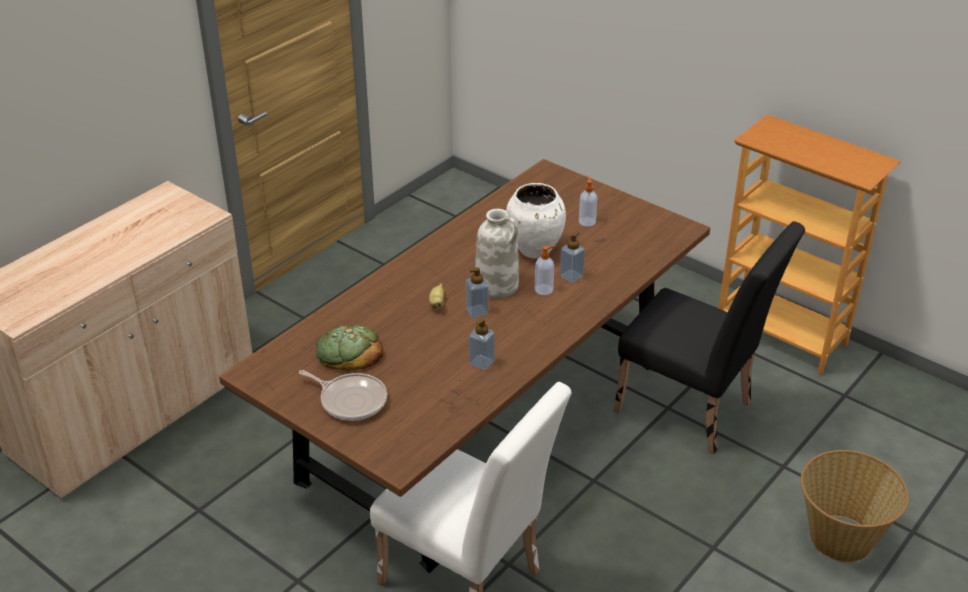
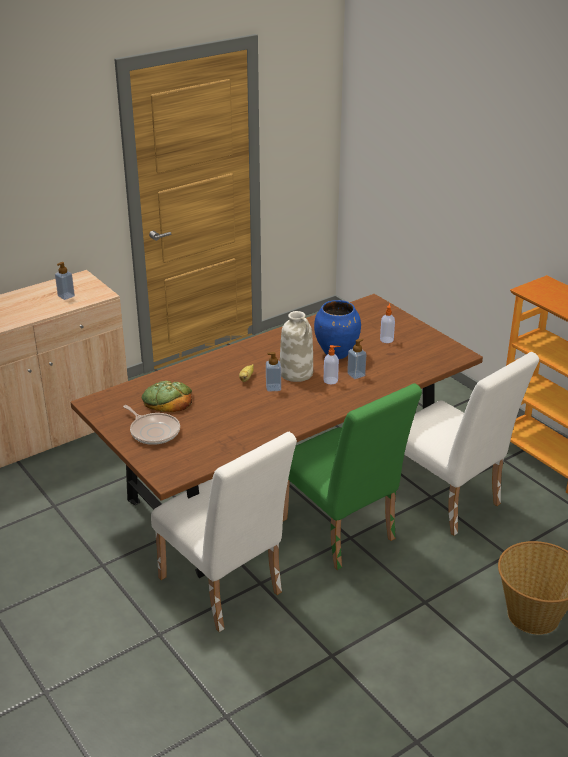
camera: 15 degrees right, 5 degrees down
soap dispenser [469,317,495,370] -> soap dispenser moved to [55,262,75,300]
white vase [506,183,566,259] -> blue vase [314,300,361,359]
black chair [613,221,805,454] -> white chair [404,352,539,536]
none -> green chair [283,383,422,570]

